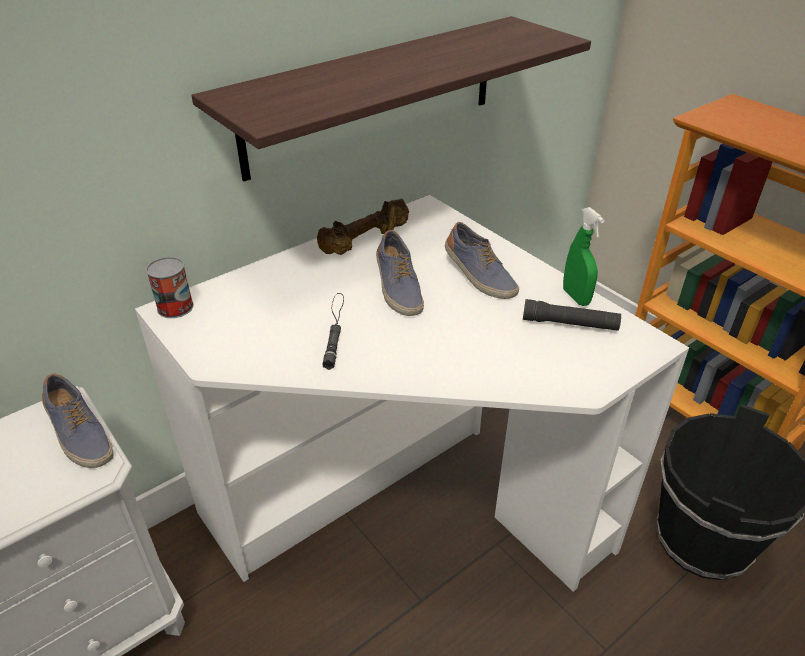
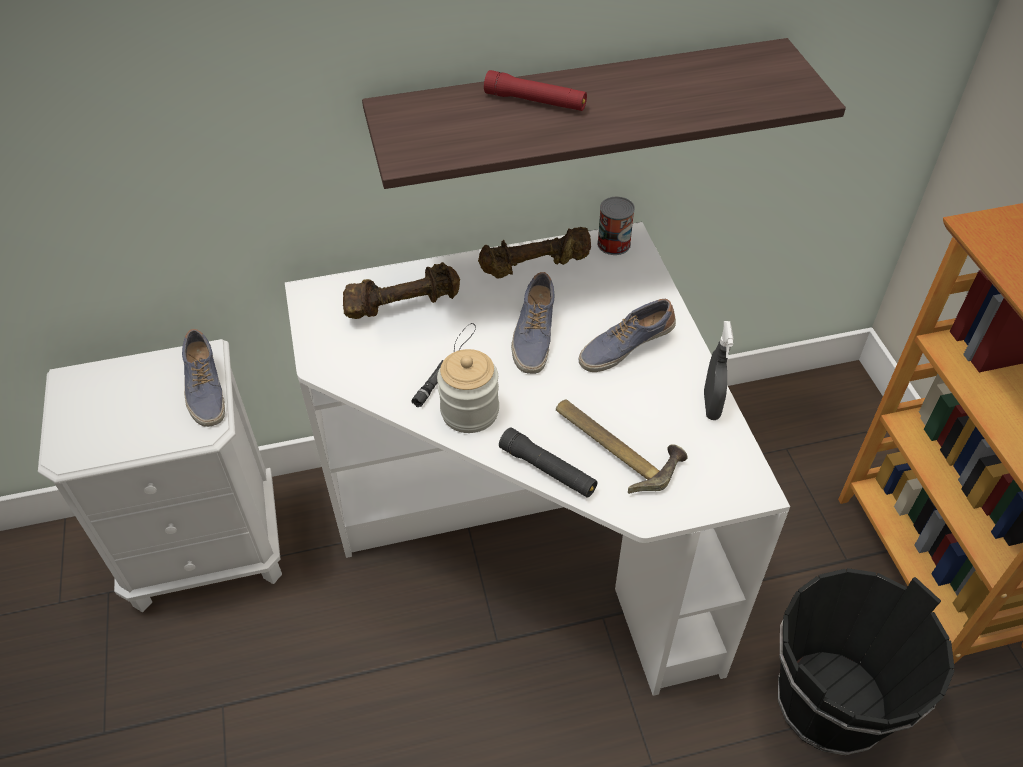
camera: 25 degrees right, 10 degrees up
can [146,257,194,318] -> can moved to [597,197,635,255]
shoe [445,222,519,299] -> shoe turned 75 degrees clockwise [578,299,676,372]
black flashlight [523,299,621,331] -> black flashlight moved to [499,427,598,498]
green spray bottle [563,207,605,306] -> grey spray bottle [704,321,733,420]
none -> brown dumbbell [343,262,460,319]
none -> jar [437,349,499,433]
none -> red flashlight [484,70,587,111]
none -> hammer [556,399,688,494]

